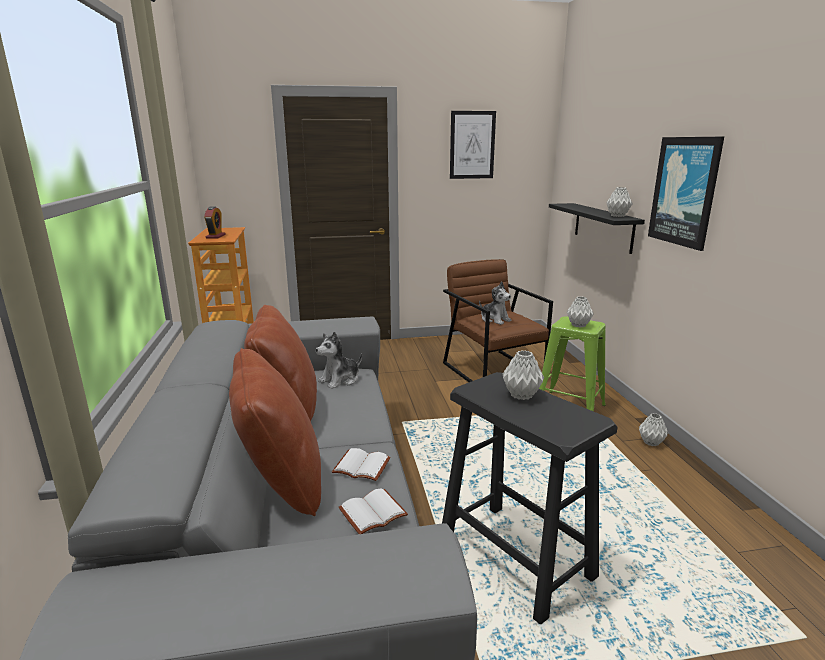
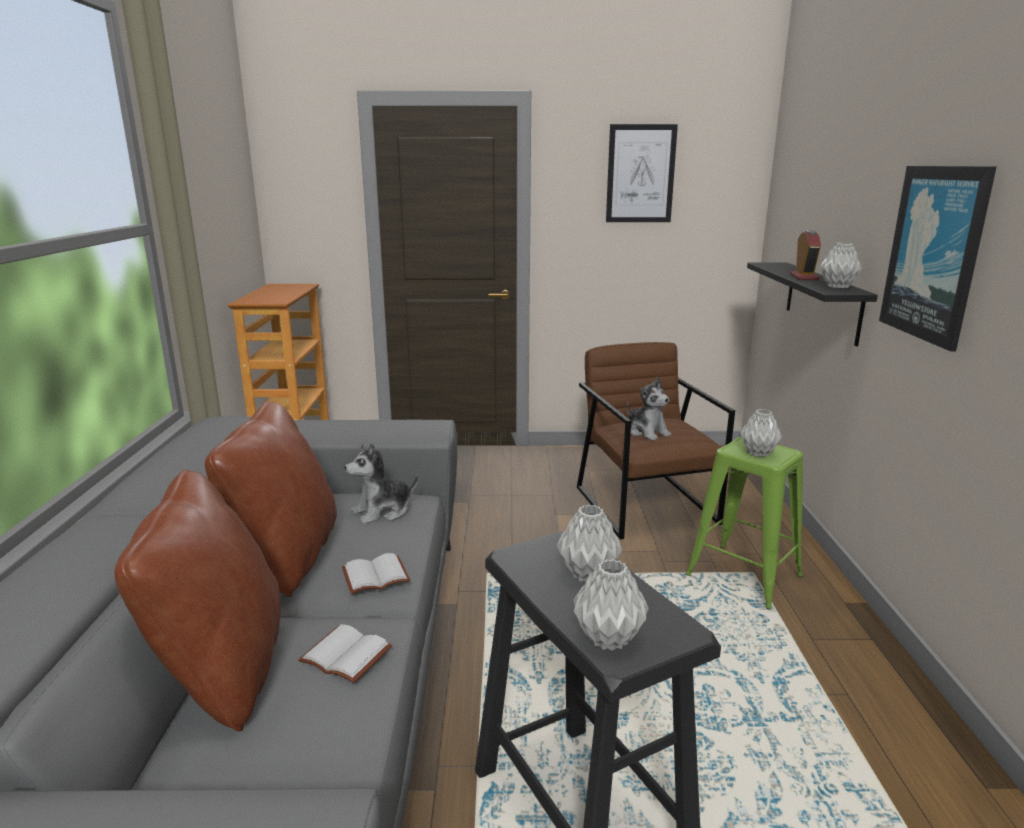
camera: 10 degrees right, 0 degrees up
alarm clock [204,206,226,239] -> alarm clock moved to [790,230,821,280]
white book [339,488,408,534] -> white book moved to [342,553,410,594]
grey vase [639,413,668,446] -> grey vase moved to [573,559,649,651]

